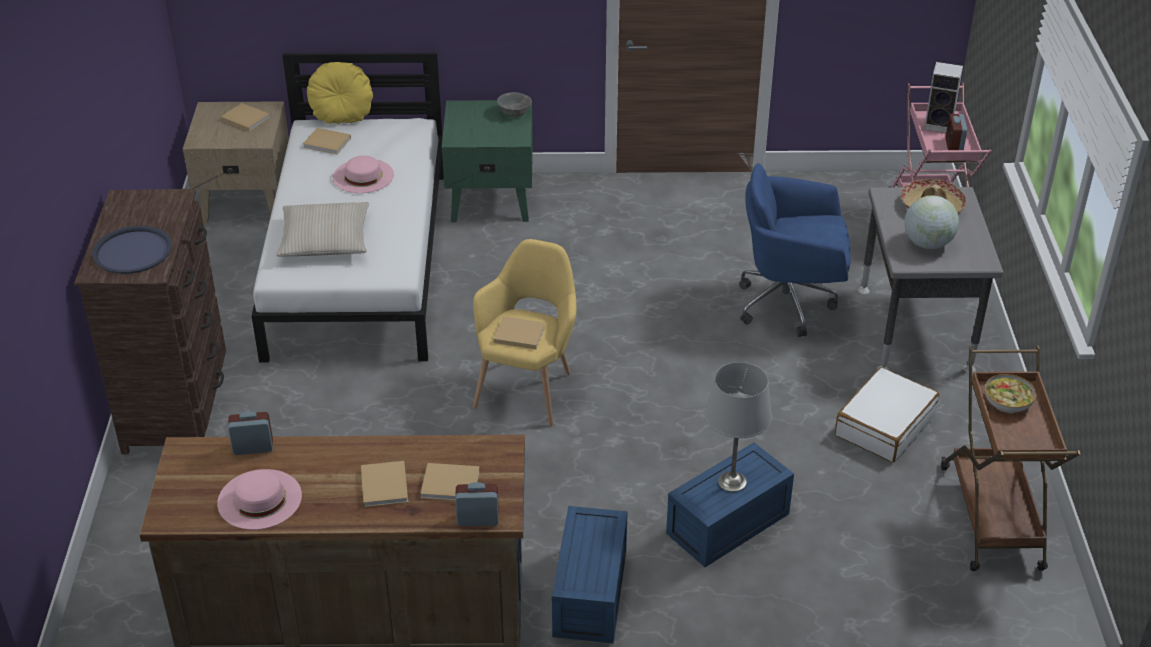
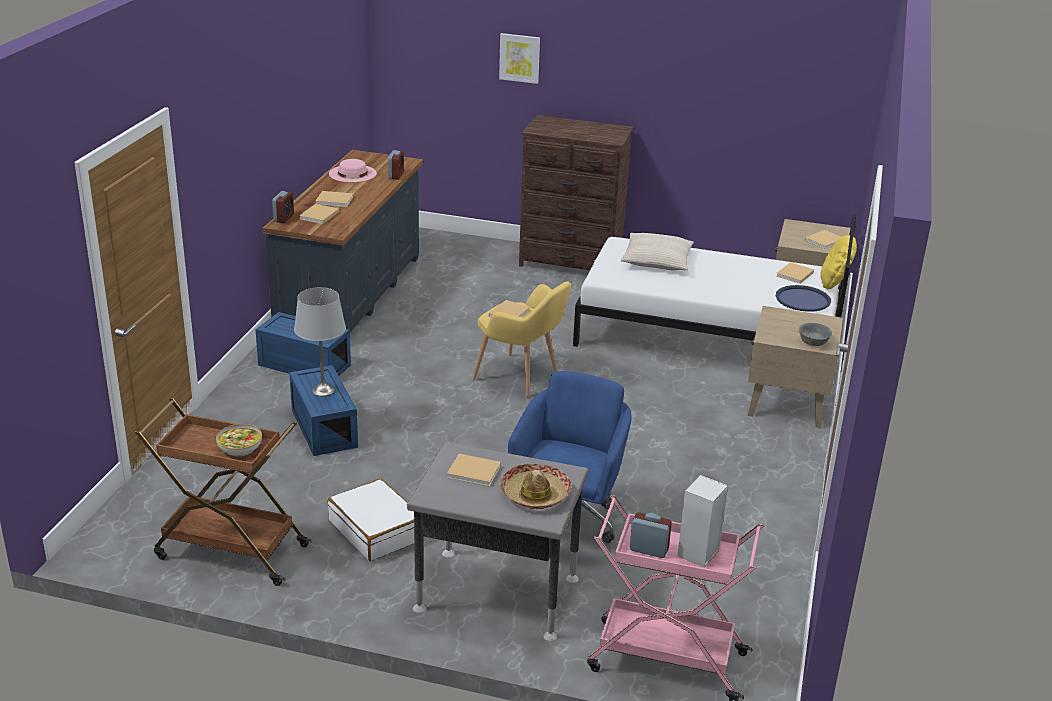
camera: 105 degrees right, 10 degrees down
blue tray [92,226,172,274] -> blue tray moved to [776,285,831,312]
pink hat [333,156,394,193] -> none
green nightstand [442,100,533,222] -> beige nightstand [747,306,843,428]
globe [905,195,959,249] -> beige book [447,454,501,487]
none -> picture [499,33,540,84]

